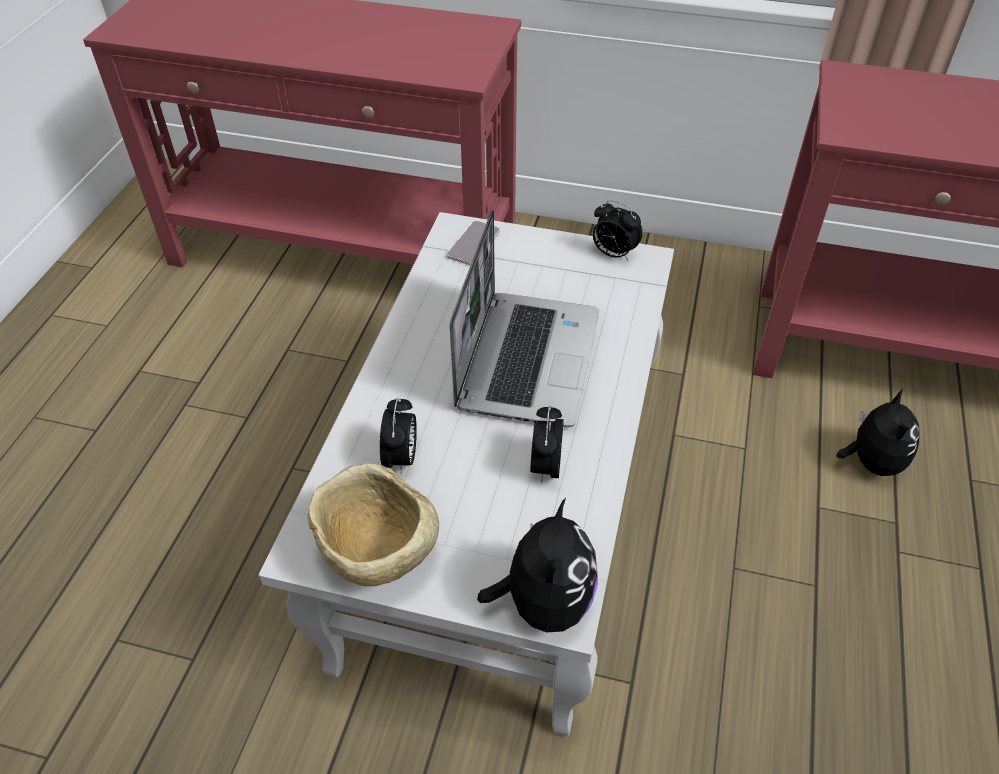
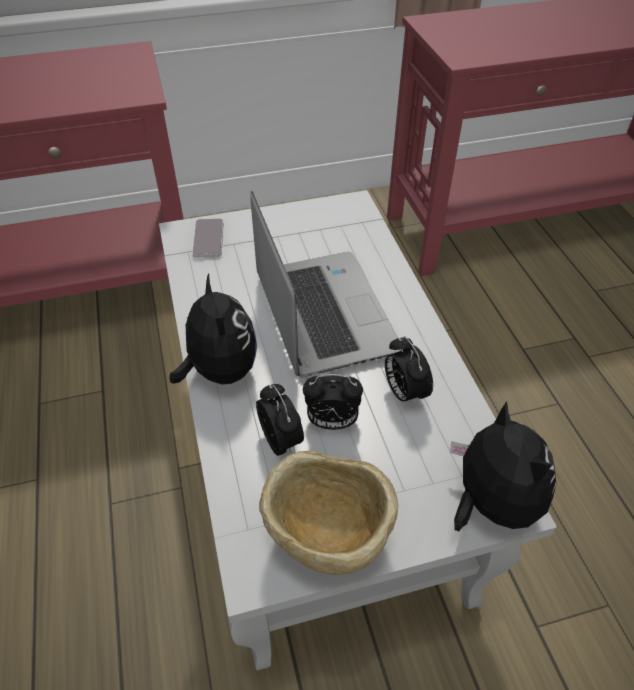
camera: 30 degrees left, 0 degrees up
alarm clock [593,200,643,260] -> alarm clock moved to [303,374,363,430]
plush toy [836,389,920,476] -> plush toy moved to [169,273,257,384]

